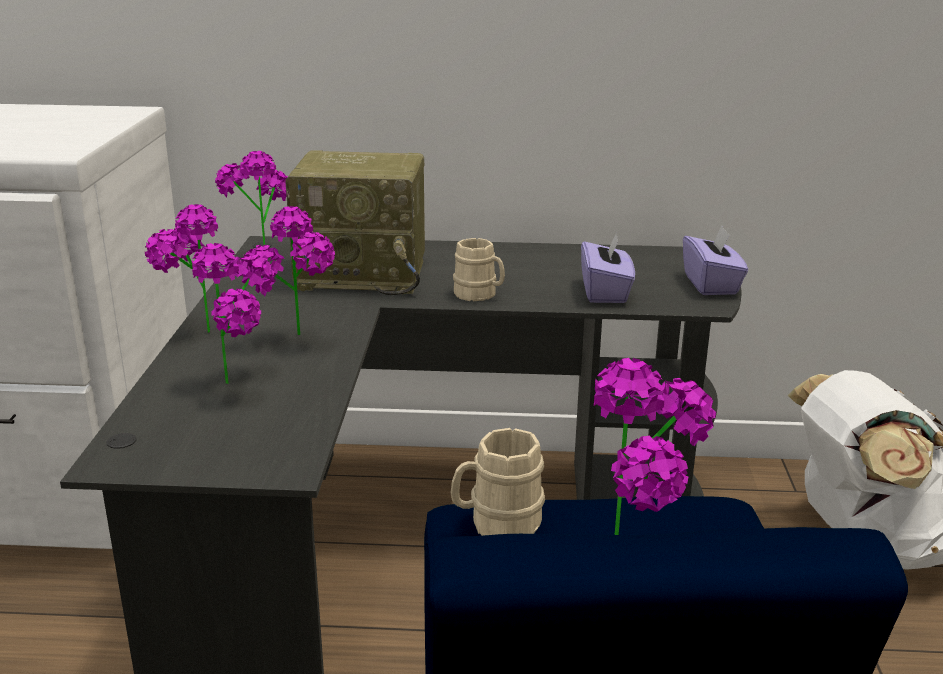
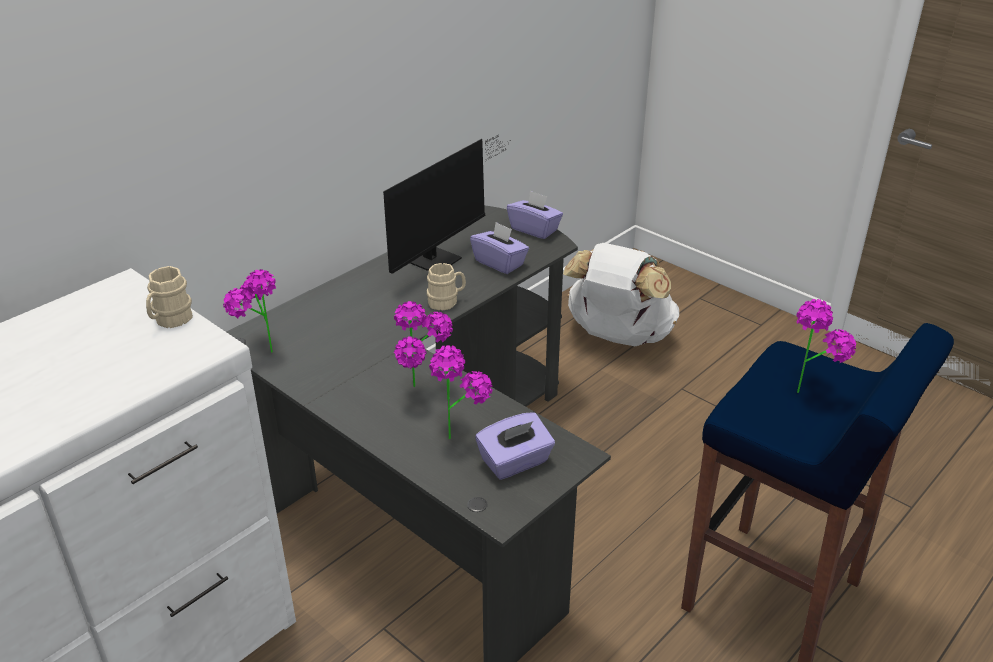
camera: 50 degrees left, 10 degrees up
potted plant [145,204,218,333] -> none
radio [285,150,425,295] -> none
beige mug [451,428,545,536] -> beige mug moved to [146,266,193,328]
none -> monitor [383,134,511,274]
none -> purple tissue box [475,412,555,480]

